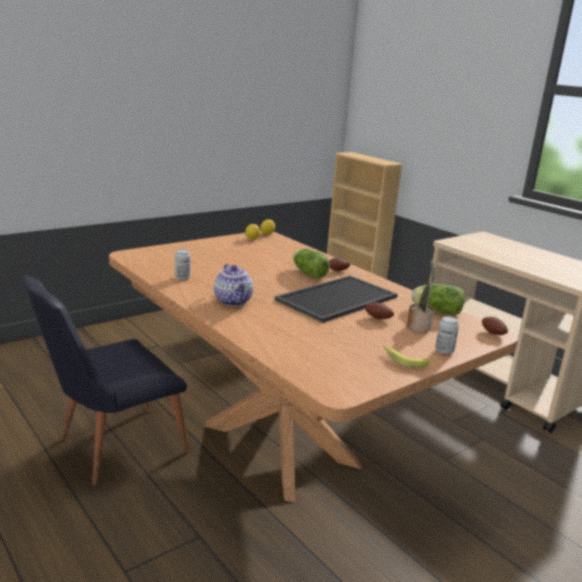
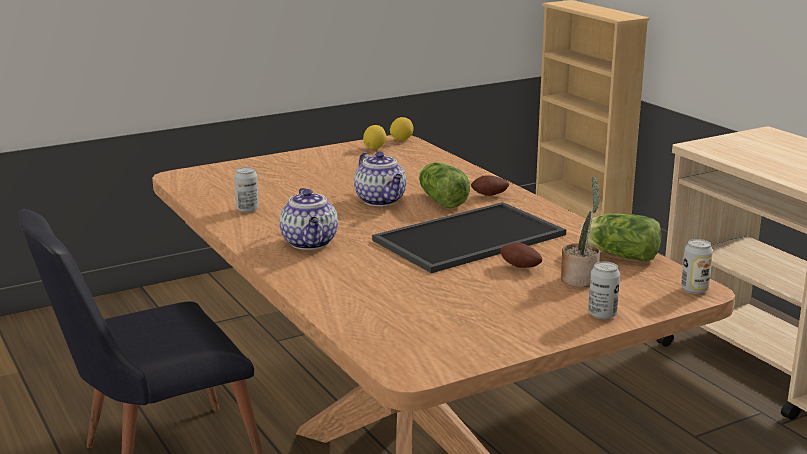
camera: 10 degrees right, 0 degrees up
banana [383,346,429,369] -> none
potato [482,317,508,335] -> can [681,239,713,294]
none -> teapot [354,152,406,206]

